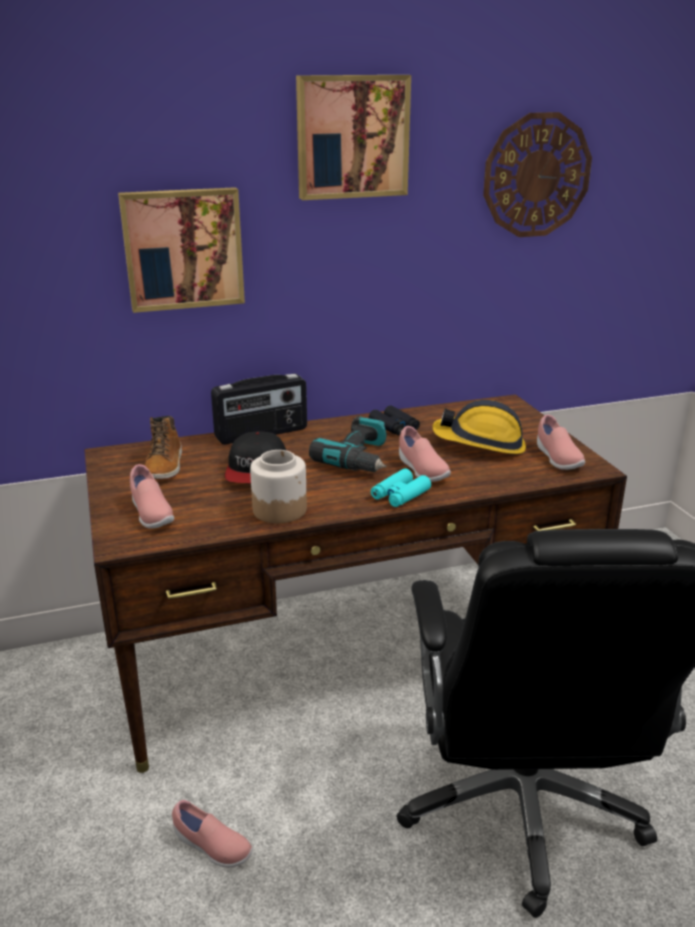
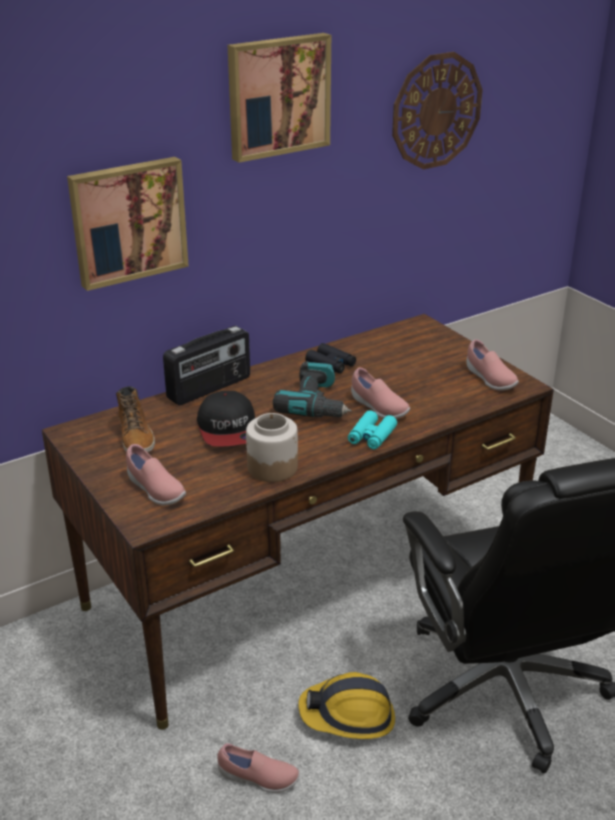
camera: 15 degrees left, 5 degrees up
hard hat [432,400,526,454] -> hard hat moved to [298,672,395,739]

